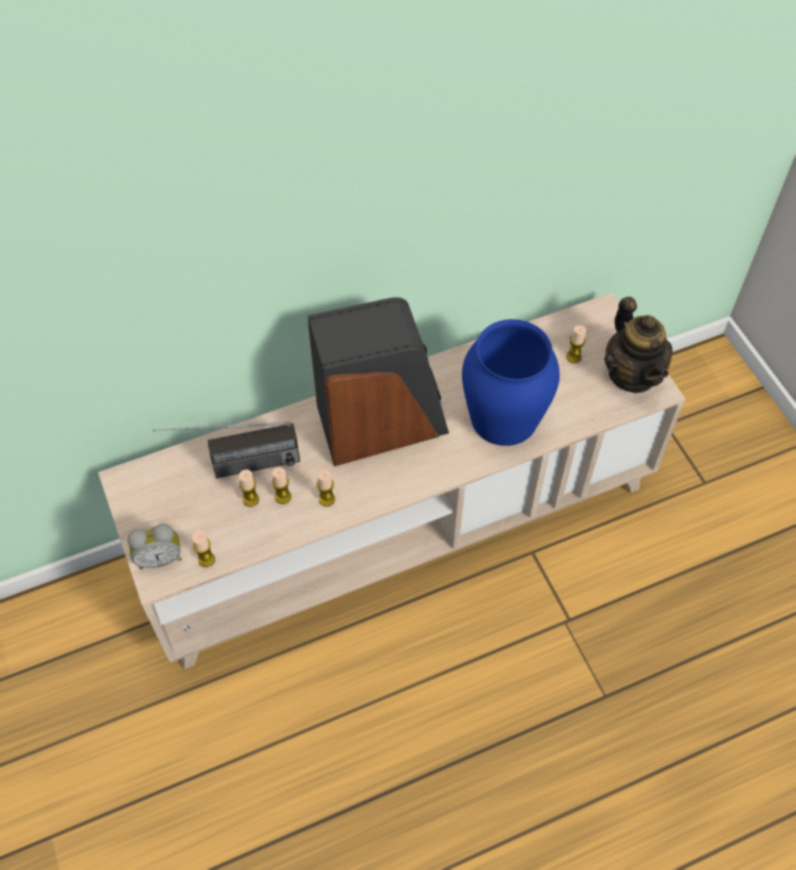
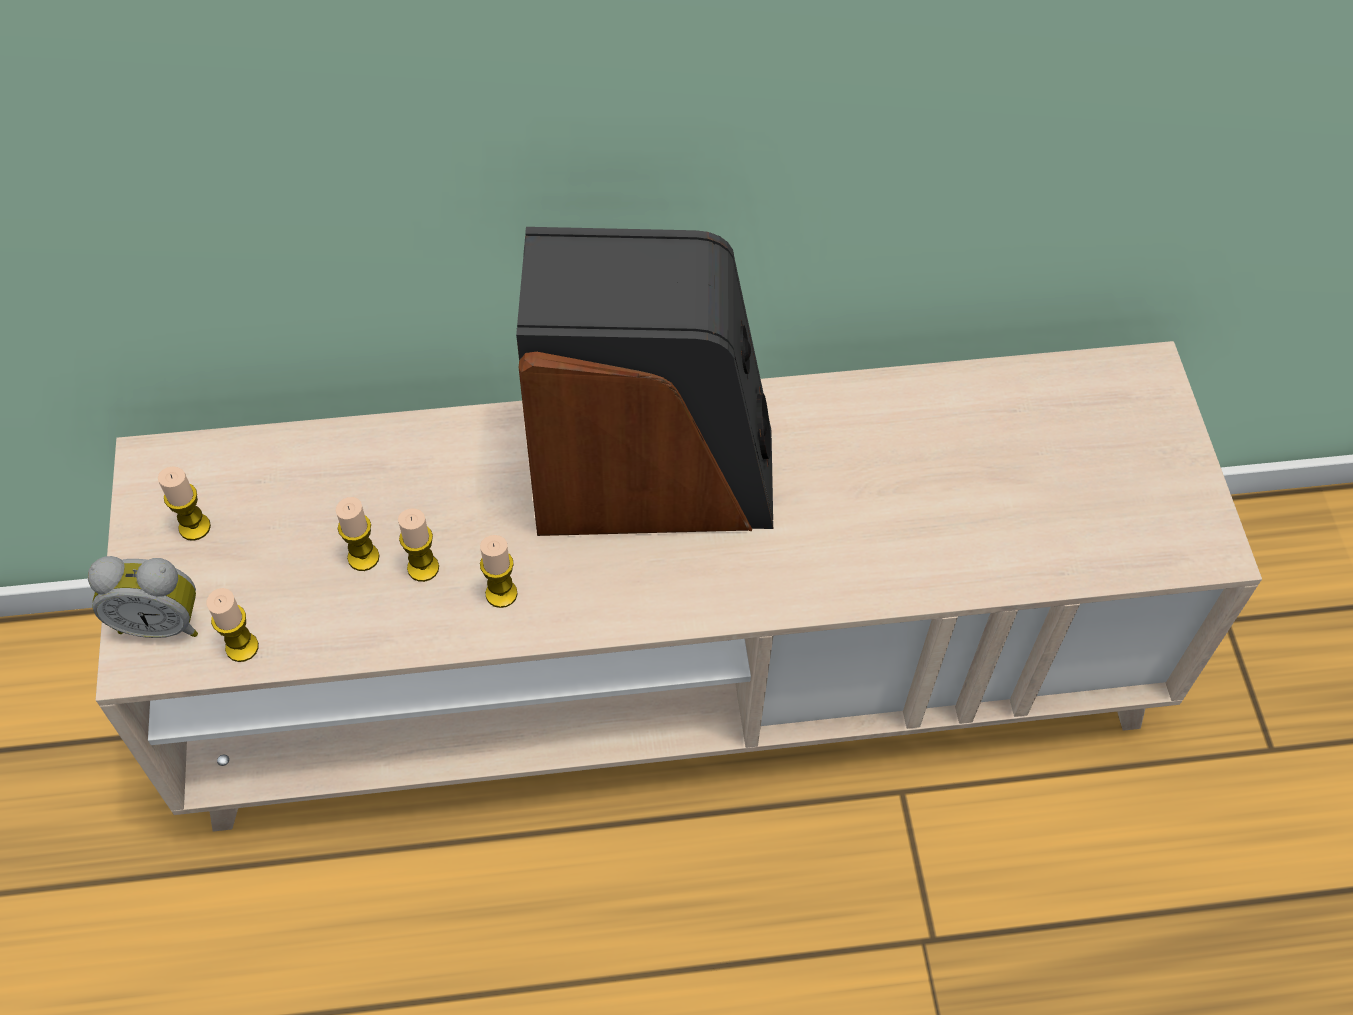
camera: 15 degrees right, 0 degrees up
radio [153,422,300,478] -> none
blue vase [462,319,560,446] -> none
candle [566,325,586,363] -> candle moved to [158,466,211,541]
teapot [604,297,673,393] -> none

